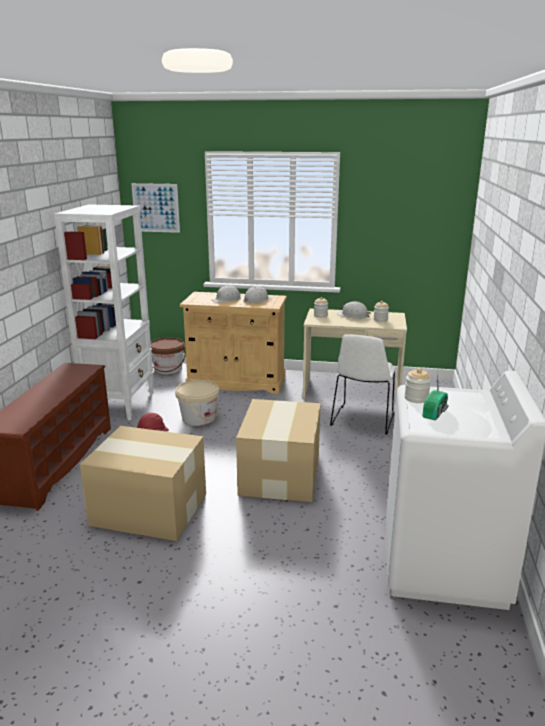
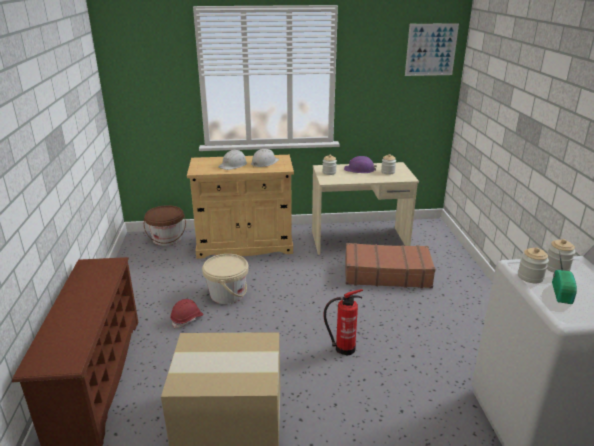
camera: 15 degrees left, 5 degrees up
white bookcase [54,204,154,420] -> none
picture [131,183,180,233] -> picture moved to [405,23,459,76]
cardboard box [236,399,321,502] -> fire extinguisher [323,289,363,356]
white chair [330,334,395,435] -> brown suitcase [345,243,436,288]
white hard hat [337,301,371,319] -> purple hard hat [344,156,377,173]
none -> jar [547,239,576,273]

